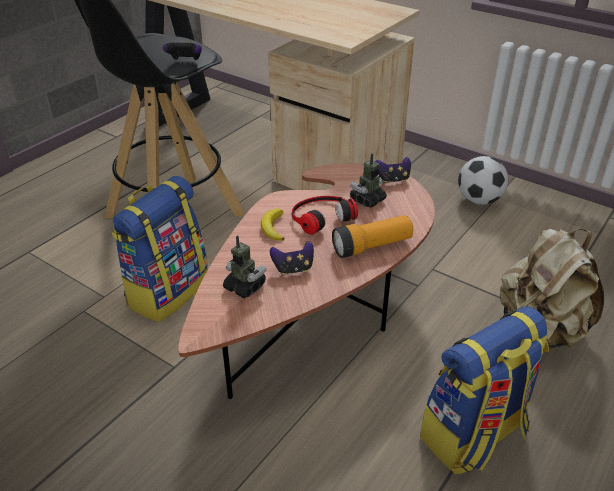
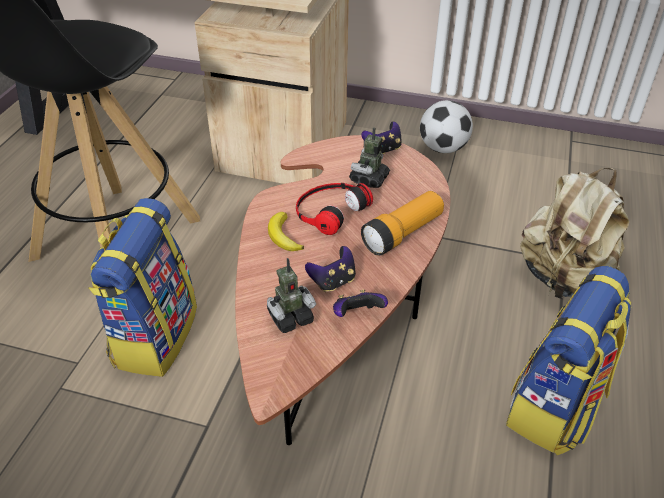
camera: 20 degrees left, 5 degrees up
game controller [163,42,202,60] -> game controller moved to [333,289,388,317]
toy robot [223,235,266,298] -> toy robot turned 135 degrees clockwise [267,258,316,333]

